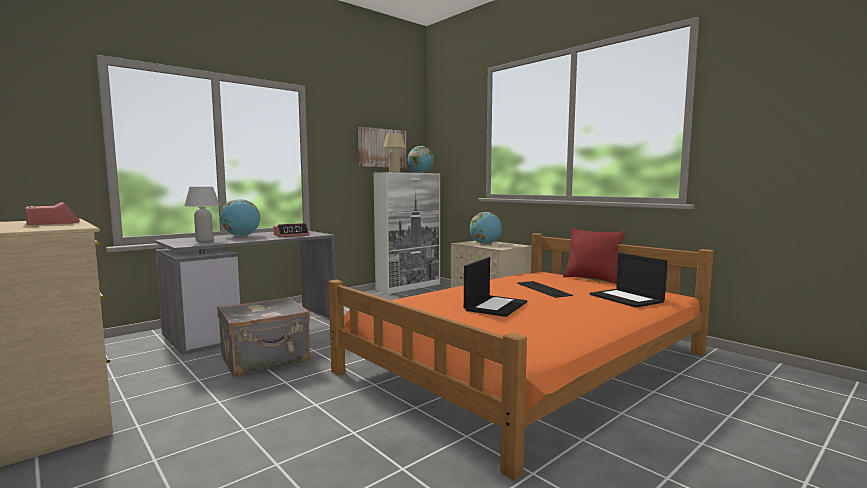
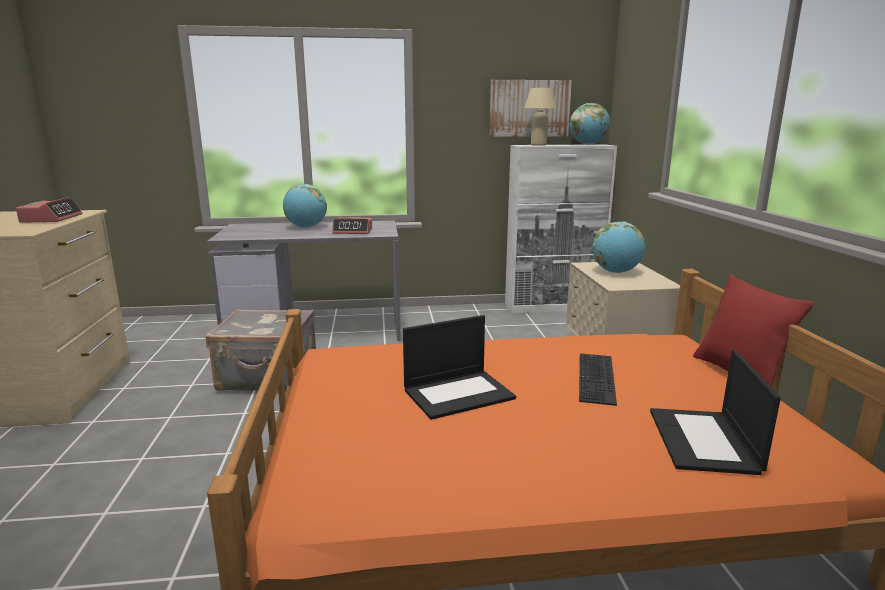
camera: 35 degrees right, 10 degrees up
white table lamp [184,187,220,242] -> none

